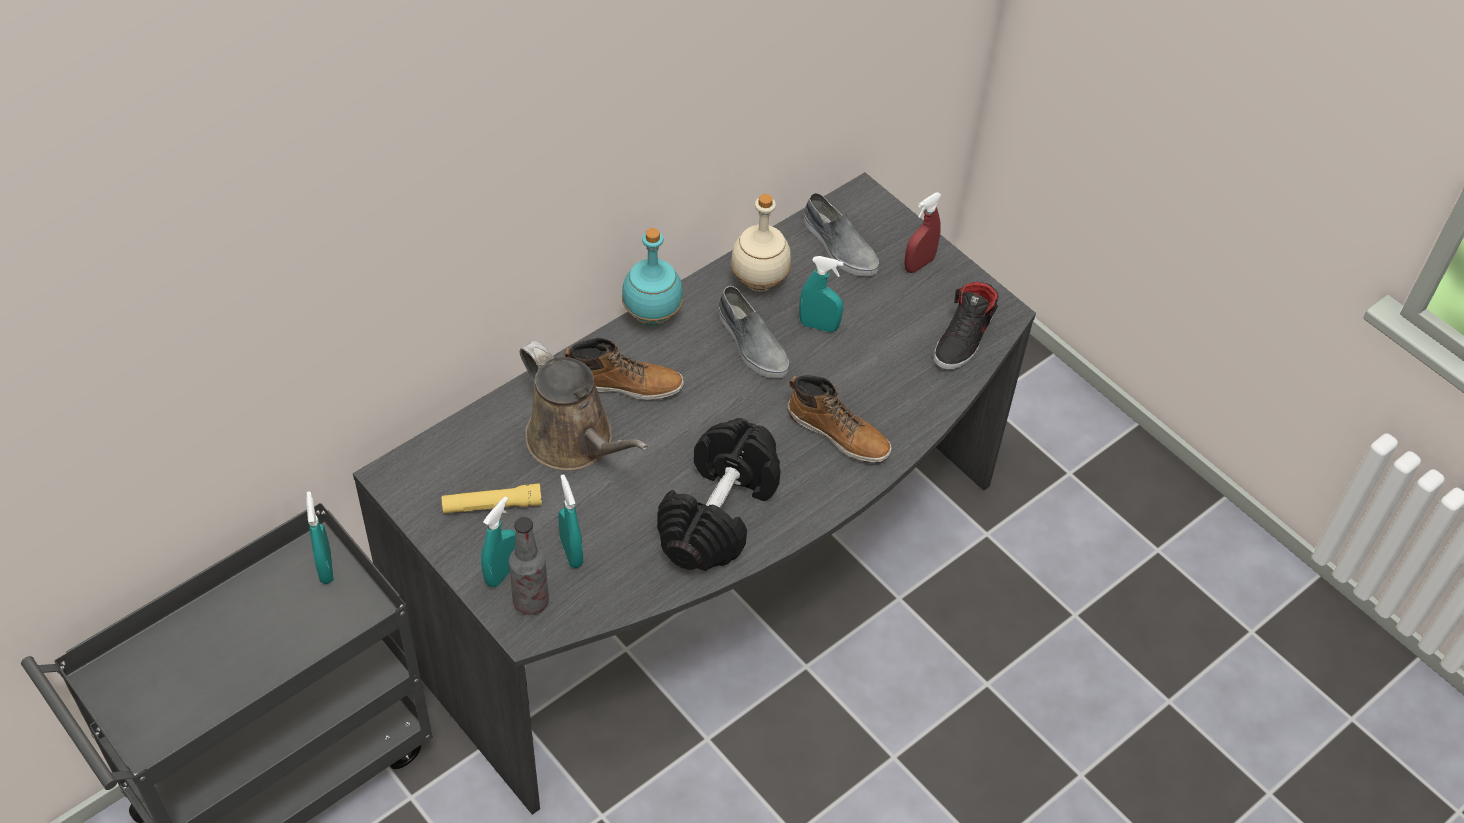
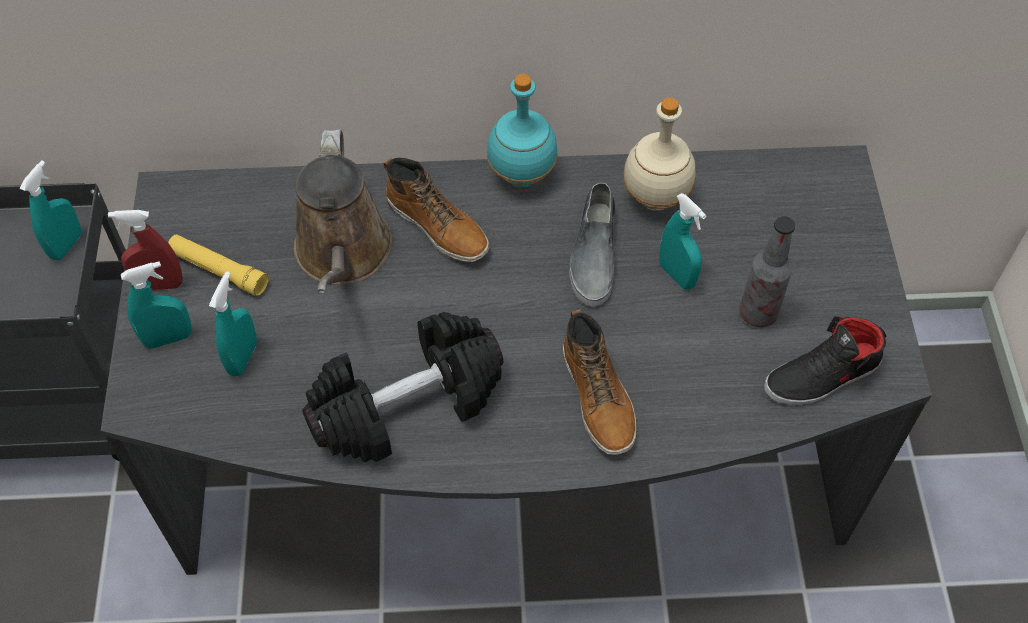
camera: 40 degrees right, 5 degrees up
bottle [509,517,549,615] -> bottle moved to [740,216,795,328]
grey shoe [804,193,879,276] -> none
red spray bottle [904,192,942,273] -> red spray bottle moved to [108,210,183,290]

